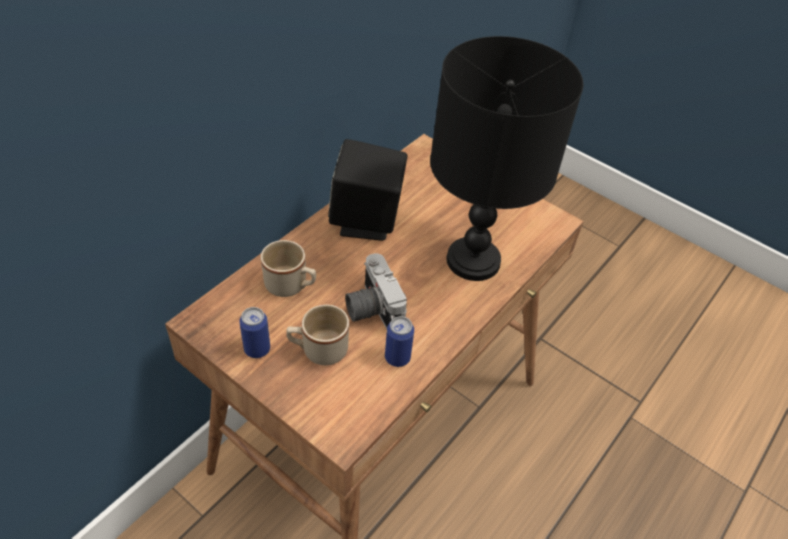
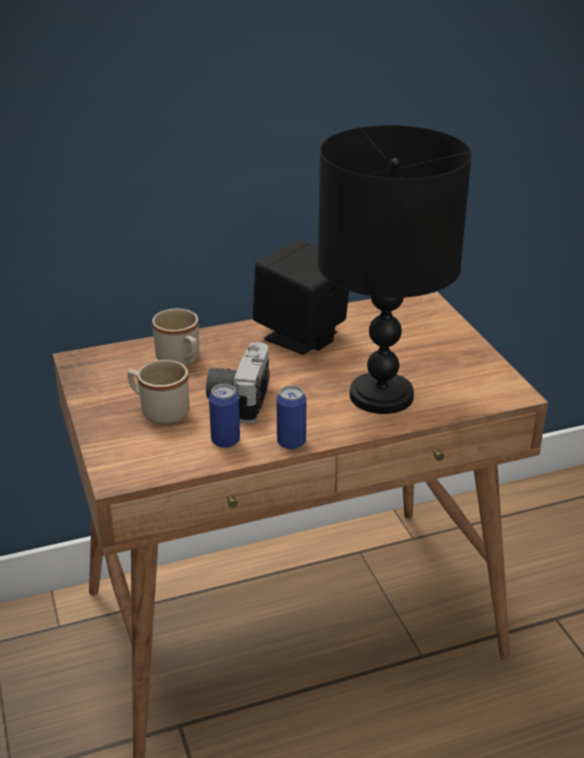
camera: 35 degrees right, 15 degrees down
can [239,307,270,358] -> can moved to [277,385,306,449]

